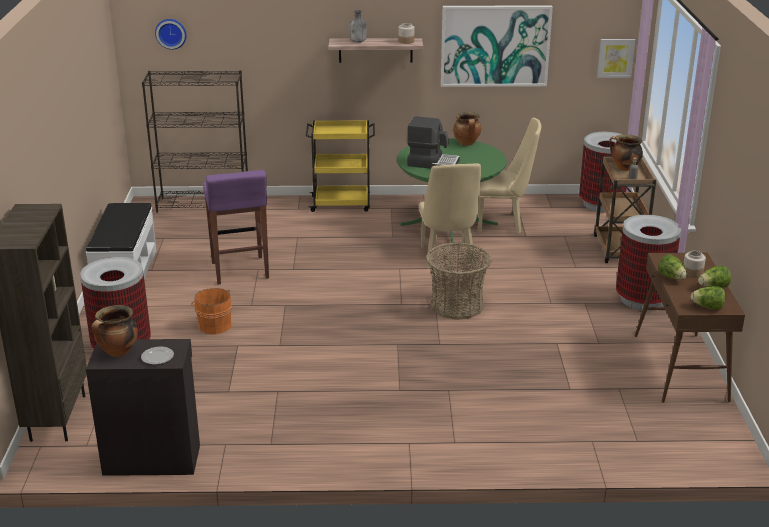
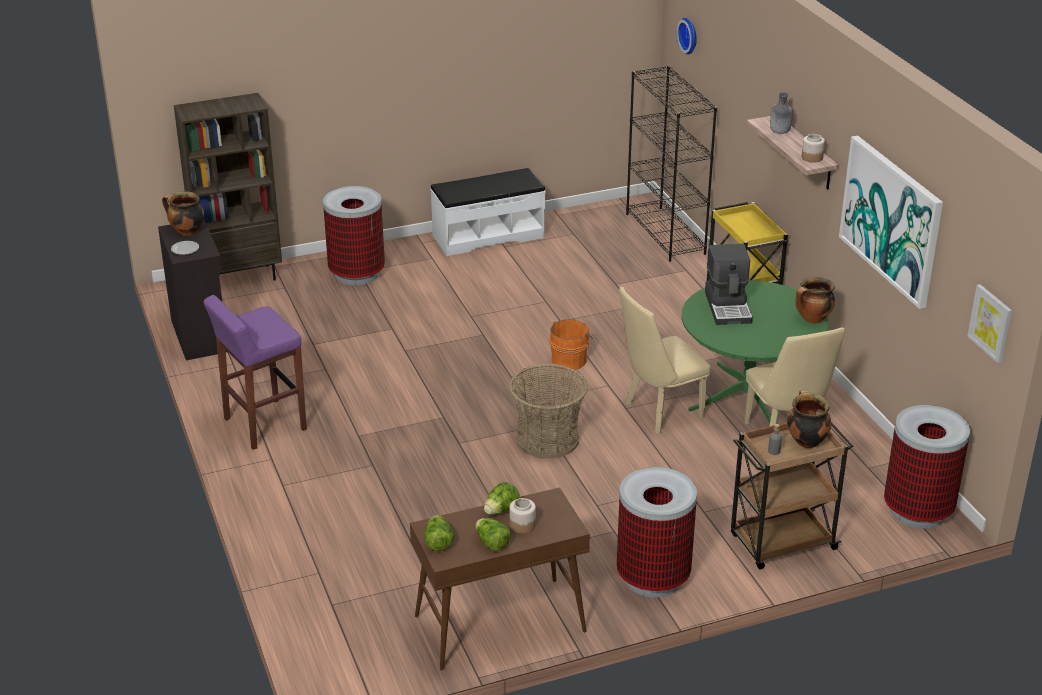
camera: 70 degrees right, 5 degrees up
orange bucket [191,288,232,335] -> orange bucket moved to [550,319,593,370]
purple stool [203,170,269,285] -> purple stool moved to [204,295,307,450]

